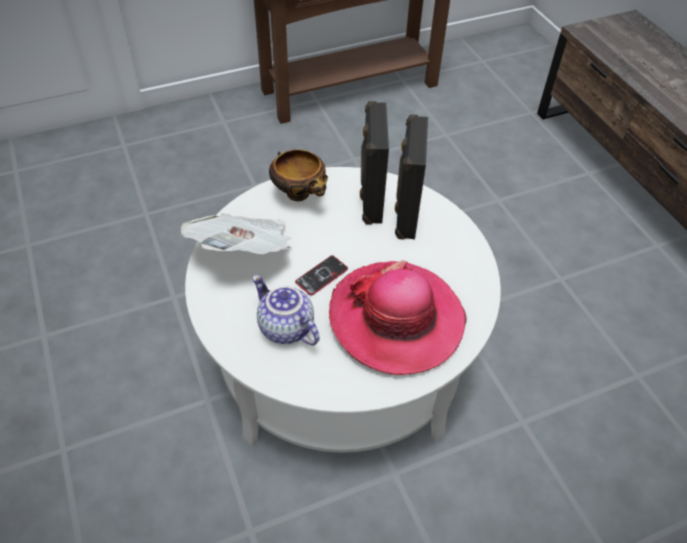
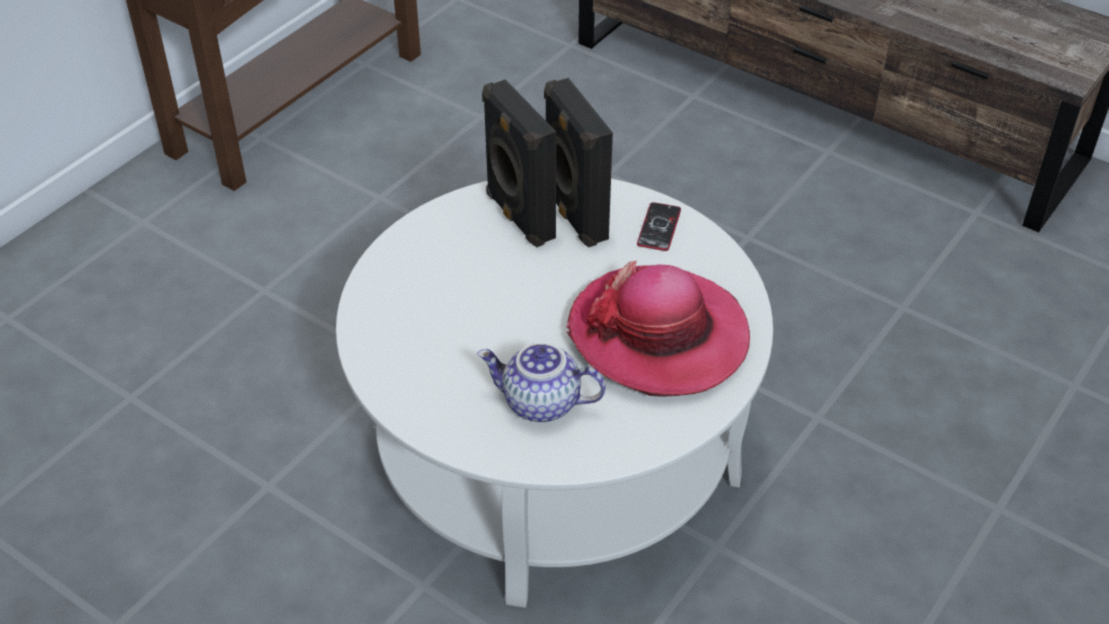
camera: 30 degrees left, 5 degrees down
newspaper [181,213,291,254] -> none
bowl [269,149,328,201] -> none
phone [295,255,348,295] -> phone moved to [637,202,681,251]

